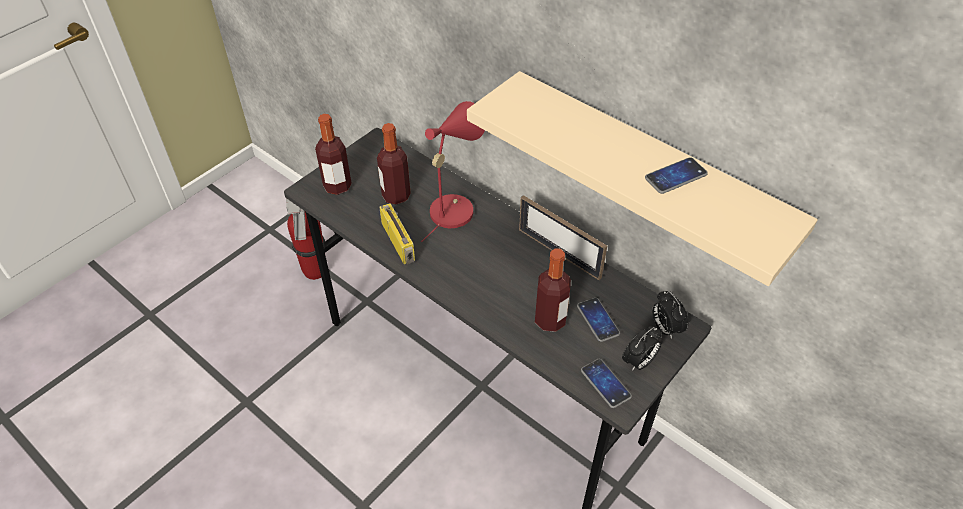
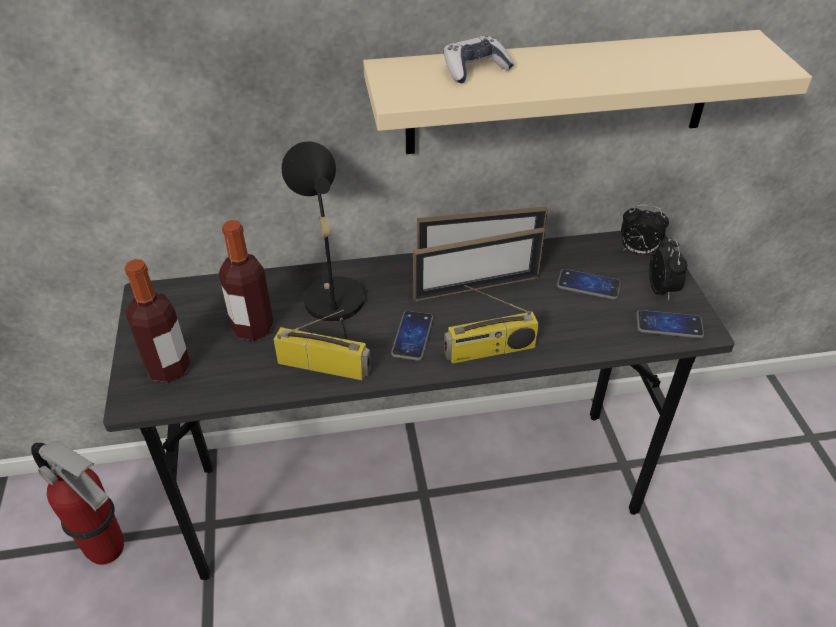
camera: 50 degrees left, 5 degrees down
red table lamp [421,101,485,242] -> black table lamp [282,141,364,340]
bottle [535,248,571,332] -> none
phone [645,157,708,194] -> phone moved to [391,311,433,361]
none -> picture frame [413,227,545,301]
none -> game controller [444,36,514,83]
none -> radio [444,285,539,364]

